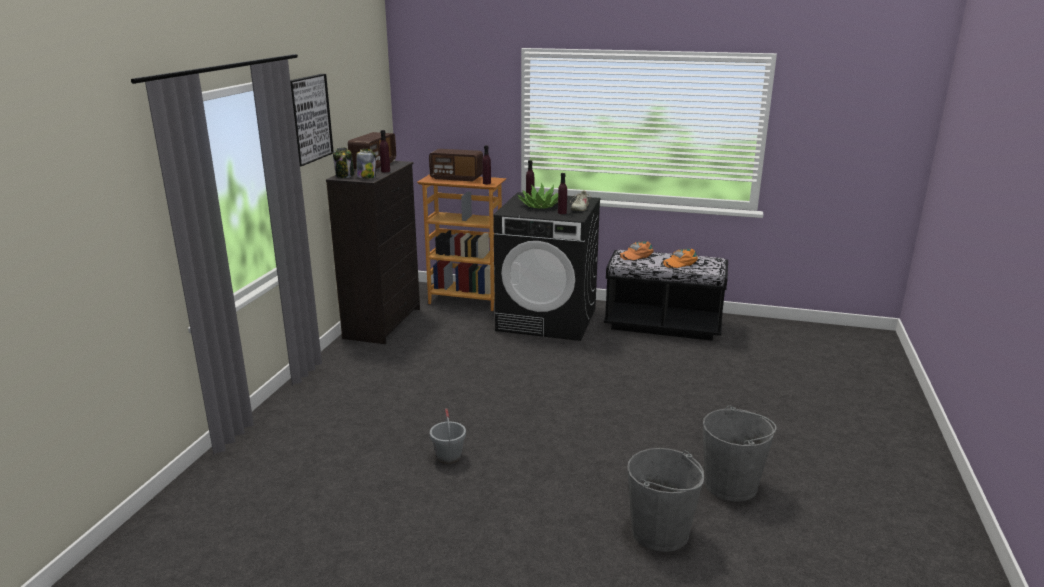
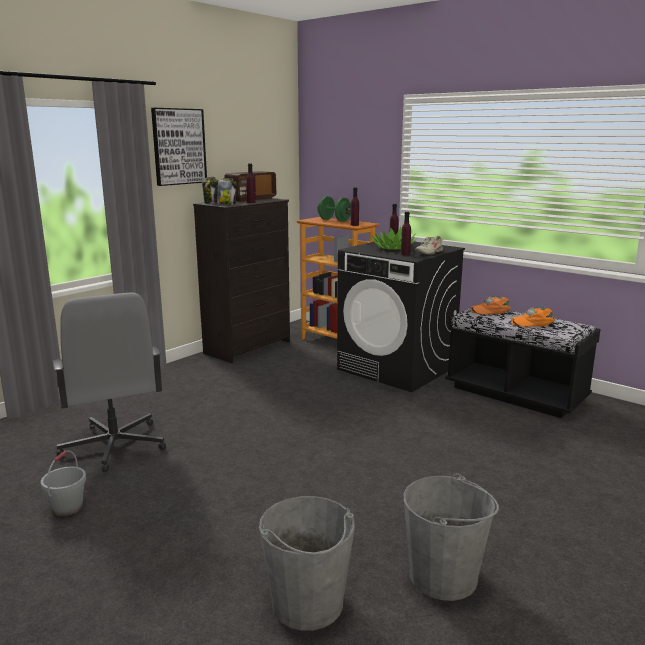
camera: 25 degrees right, 5 degrees down
radio [429,149,483,181] -> green dumbbell [317,196,351,222]
grey bucket [430,408,466,464] -> grey bucket moved to [41,450,86,516]
none -> grey office chair [52,292,166,472]

